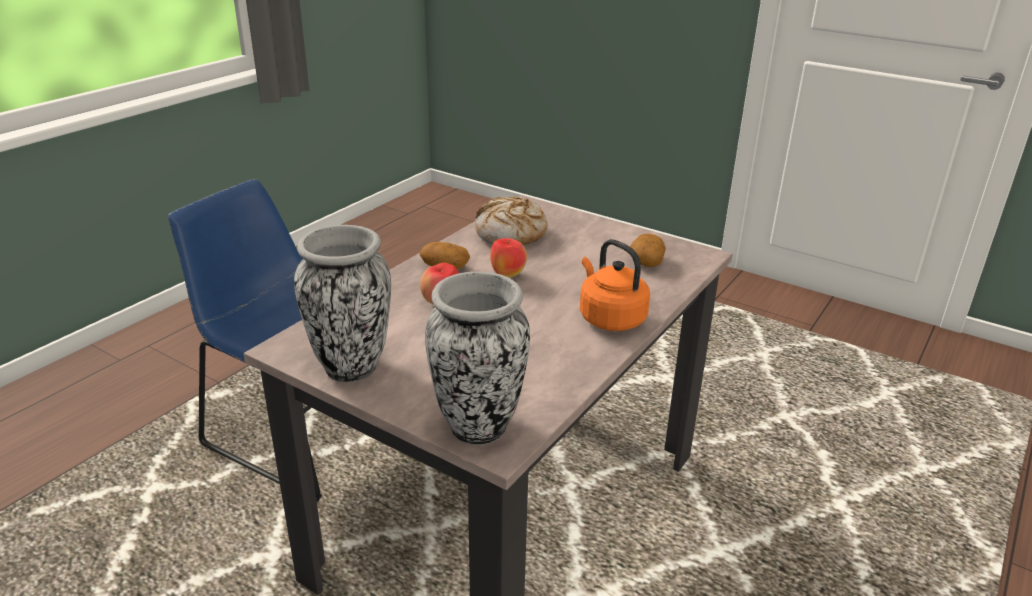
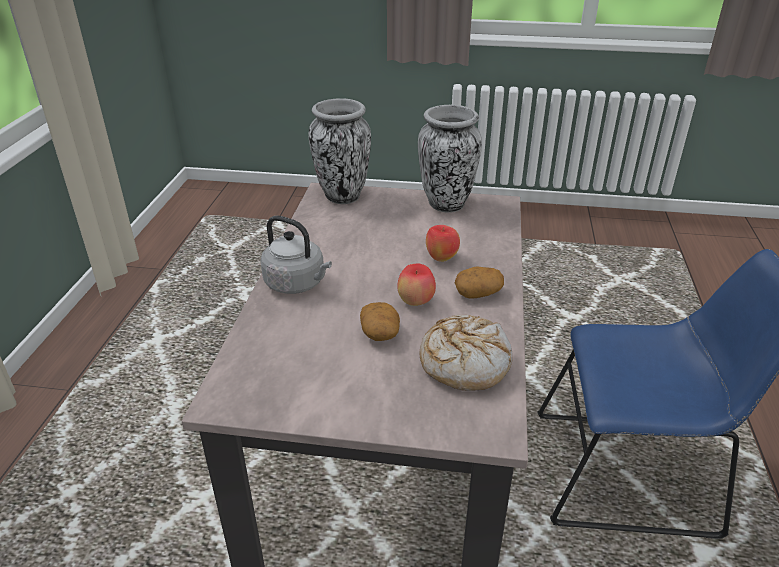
camera: 155 degrees right, 5 degrees up
orange kettle [580,239,650,331] -> grey kettle [260,216,332,294]
potato [630,233,666,267] -> potato moved to [360,302,400,341]

